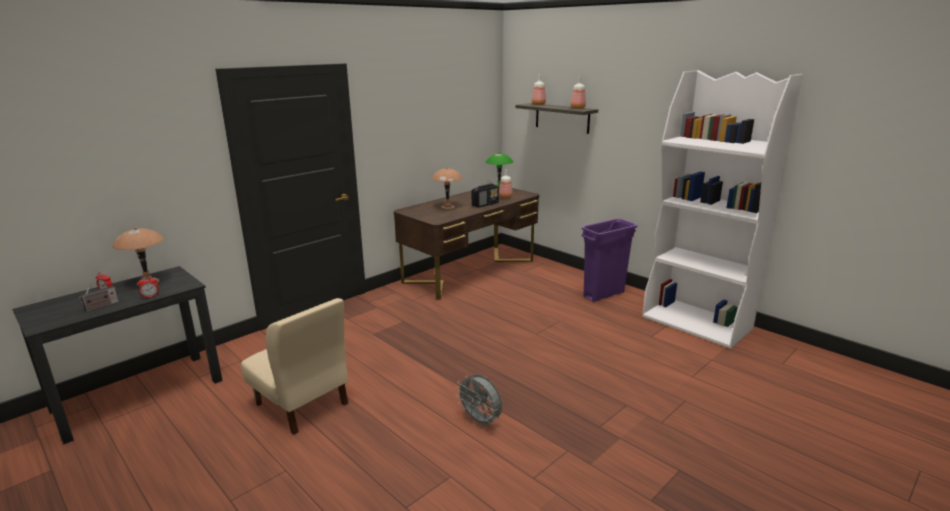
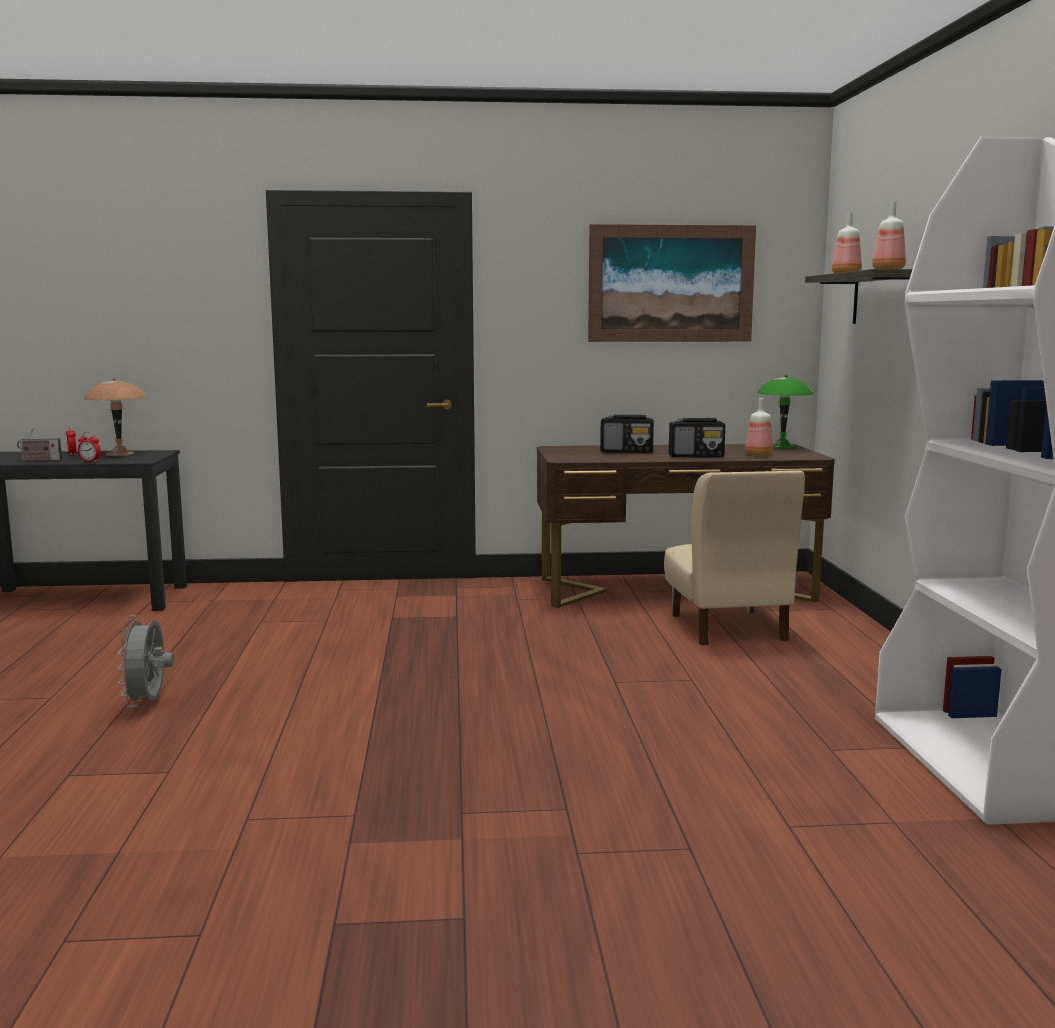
camera: 40 degrees right, 10 degrees down
beige chair [241,298,349,435] -> beige chair moved to [664,471,805,645]
brown table lamp [432,167,463,209] -> radio [600,415,654,453]
grey fan [456,374,502,428] -> grey fan moved to [117,615,174,707]
purple trash can [582,218,637,302] -> none
none -> picture [588,224,756,342]

